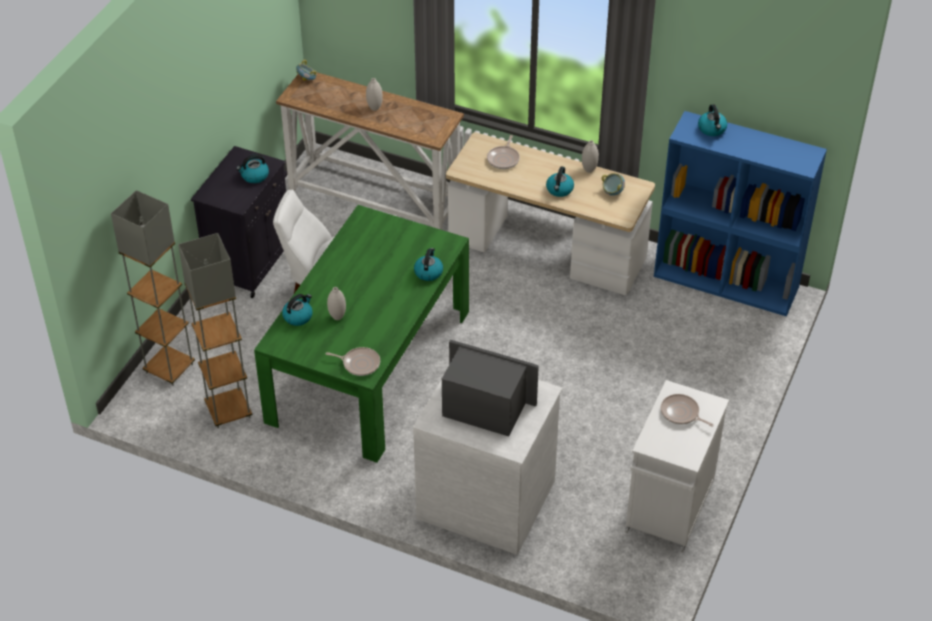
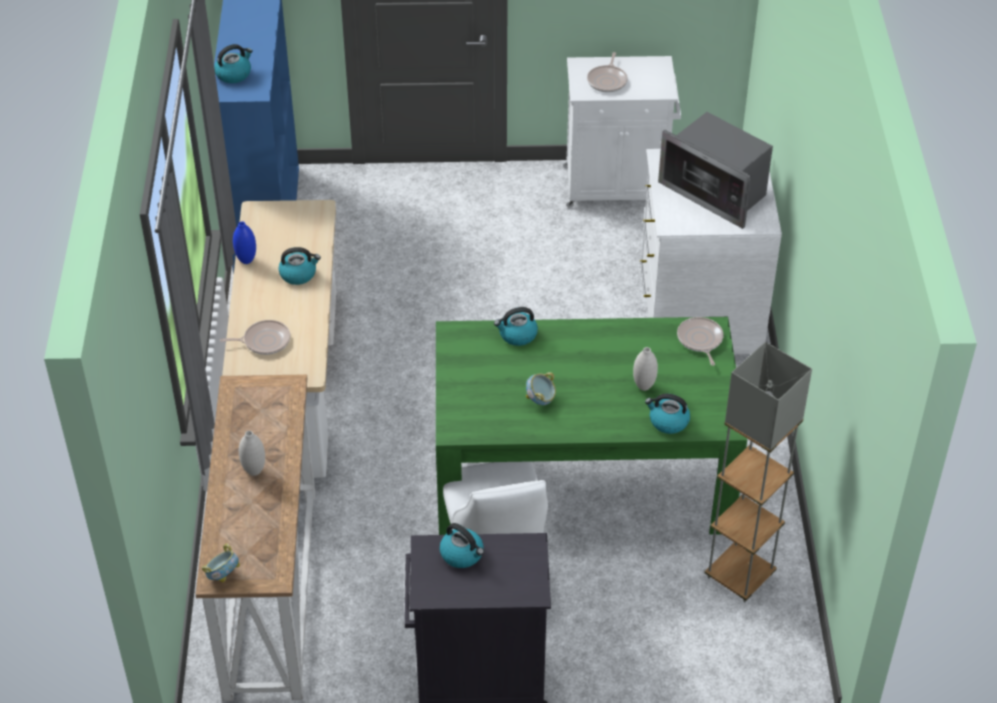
camera: 115 degrees left, 0 degrees up
grey floor lamp [111,190,195,386] -> none
microwave [442,340,539,436] -> microwave turned 45 degrees counterclockwise [658,112,773,229]
white vase [582,140,599,173] -> blue vase [233,221,256,264]
bowl [601,173,625,196] -> bowl moved to [526,372,556,405]

